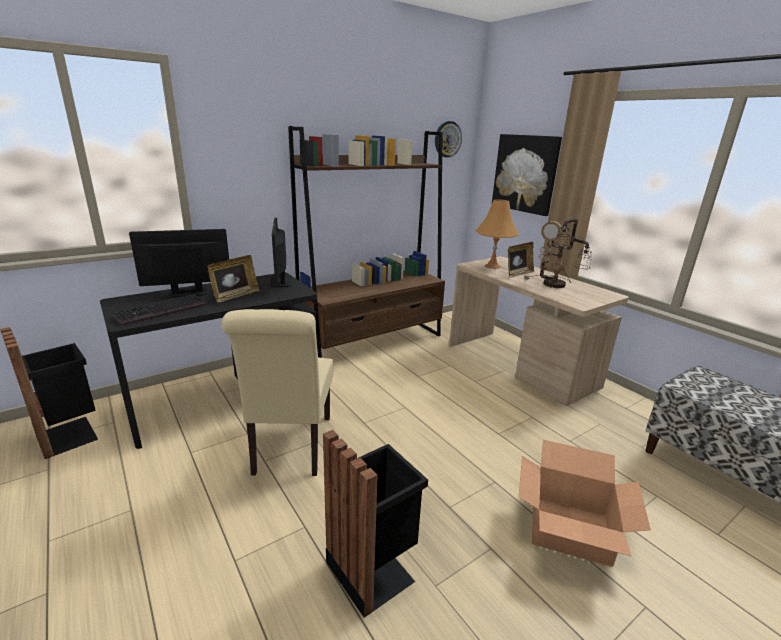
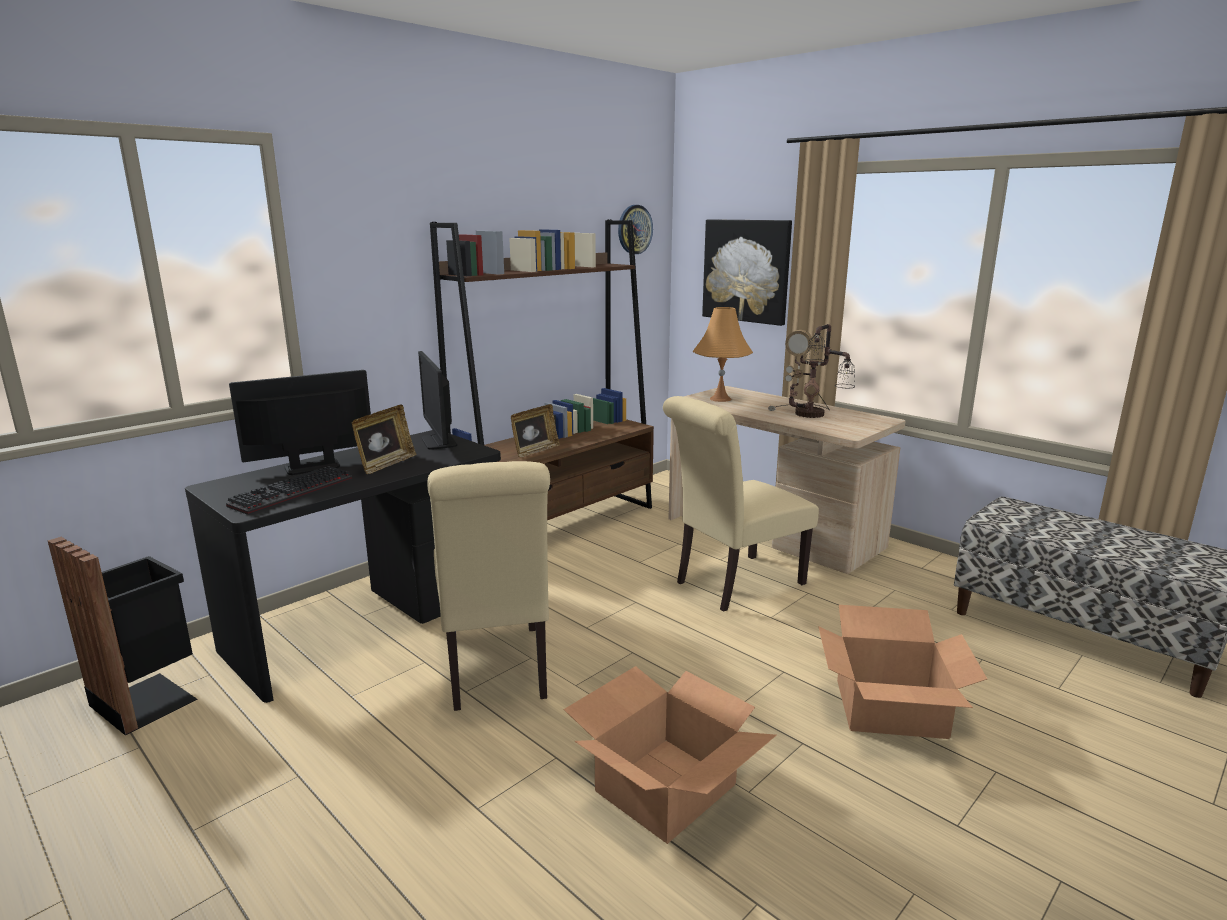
camera: 10 degrees left, 5 degrees down
black trash can [323,430,428,618] -> cardboard box [564,666,777,844]
picture frame [508,242,535,278] -> picture frame moved to [511,404,560,458]
none -> beige chair [663,396,819,612]

